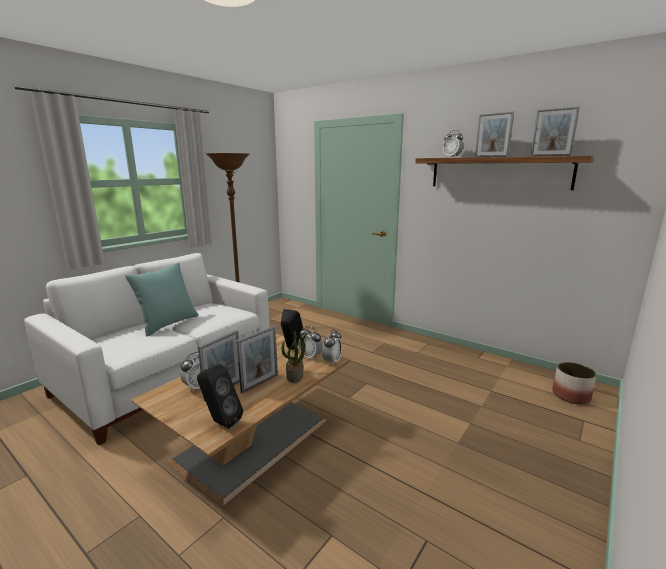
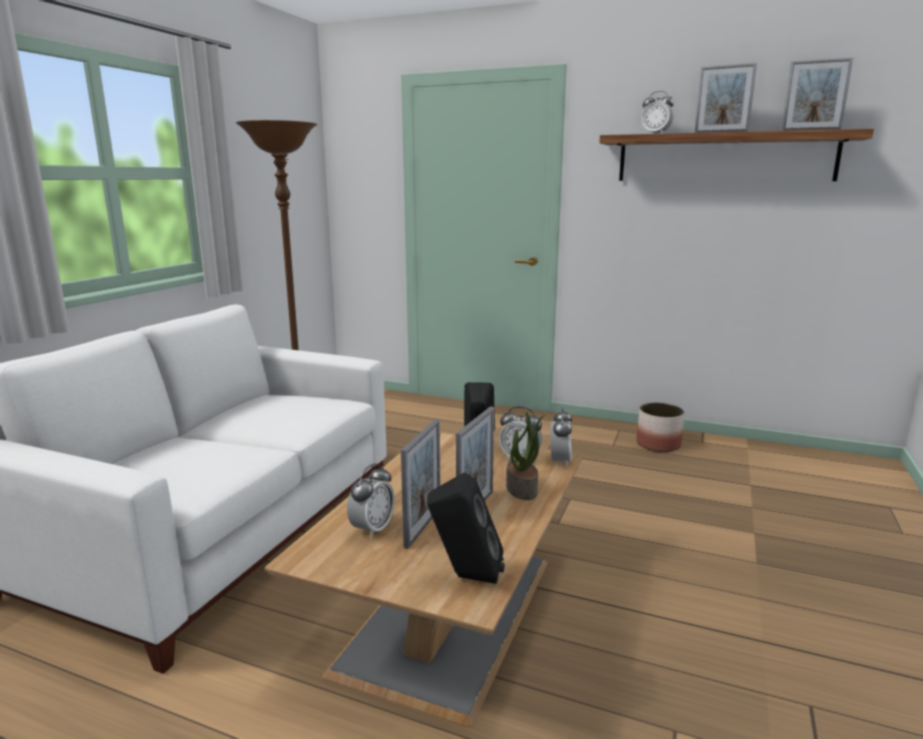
camera: 15 degrees left, 0 degrees up
turquoise pillow [125,263,198,337] -> none
planter [552,362,596,405] -> planter moved to [636,403,684,452]

